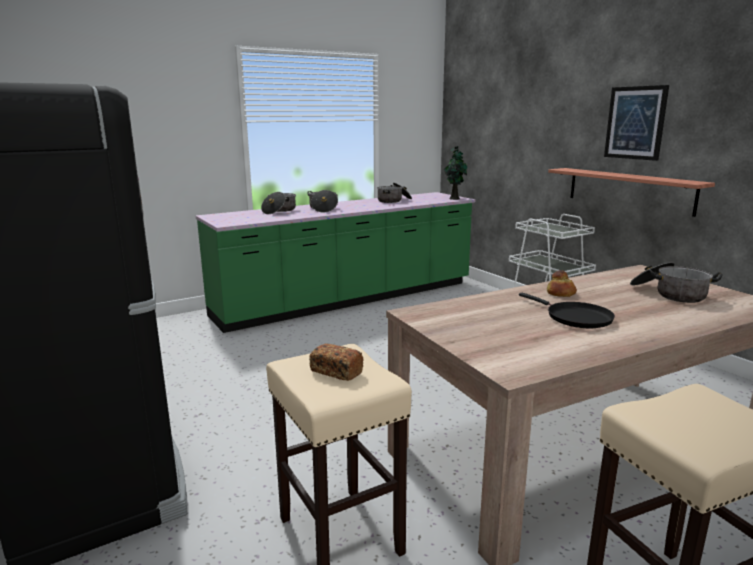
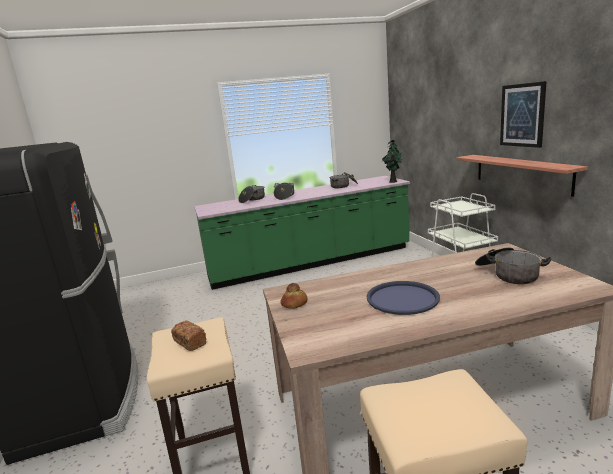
camera: 15 degrees right, 0 degrees up
black frying pan [519,293,615,328] -> blue tray [366,281,440,315]
bread [547,270,577,297] -> bread moved to [280,283,307,309]

